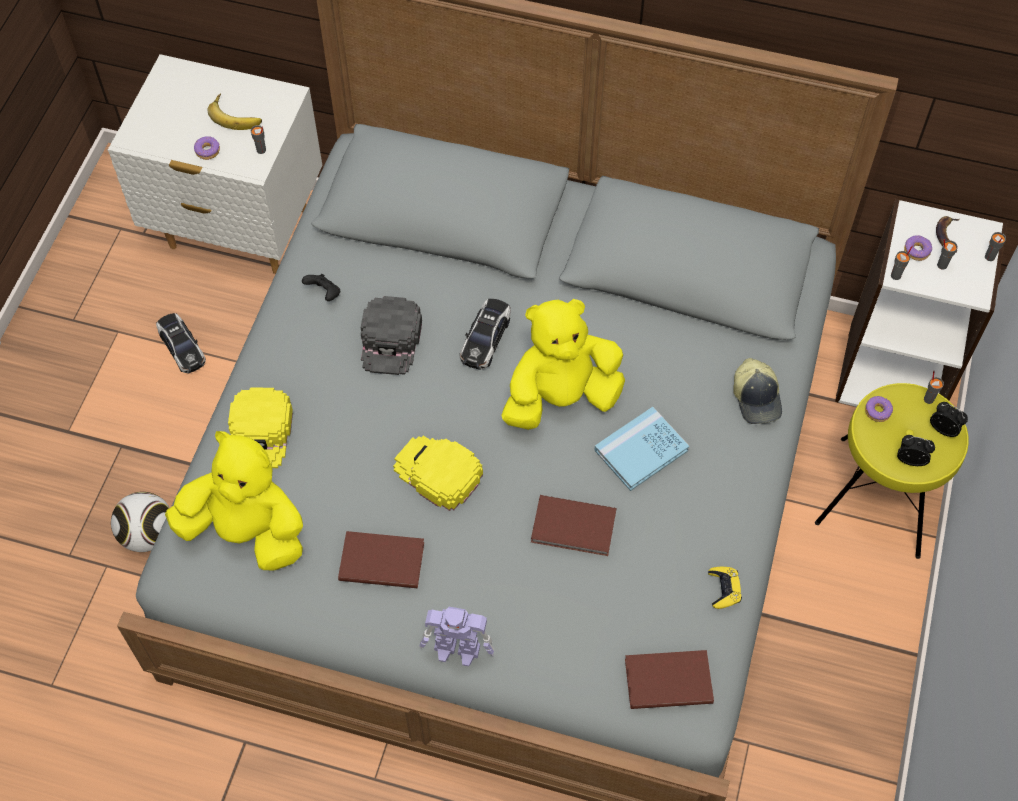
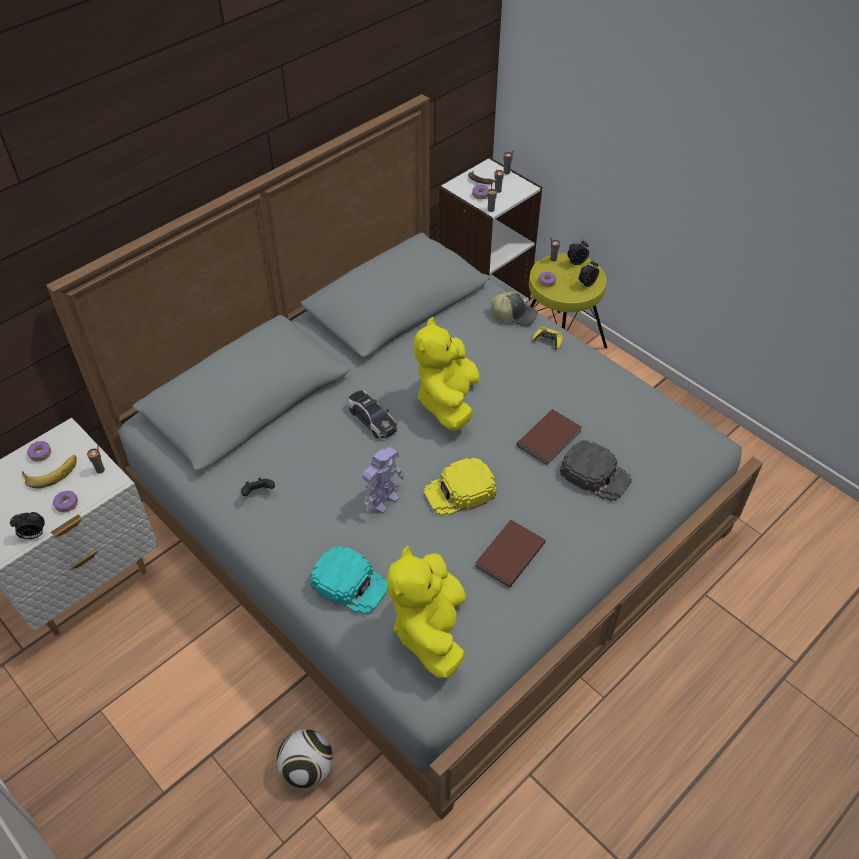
camera: 60 degrees left, 10 degrees down
toy car [156,313,206,373] -> none
yellow plush toy [165,431,303,570] -> yellow plush toy turned 45 degrees counterclockwise [387,546,466,678]
yellow cap [228,387,293,468] -> turquoise cap [310,546,388,615]
black cap [361,296,422,375] -> black cap moved to [560,440,632,501]
toy robot [419,606,494,667] -> toy robot moved to [362,447,404,515]
blue book [594,407,689,491] -> none
brown book [625,650,714,709] -> none
yellow game controller [708,567,742,609] -> yellow game controller moved to [532,327,563,350]
none -> alarm clock [10,512,45,539]
none -> donut [27,441,51,462]

